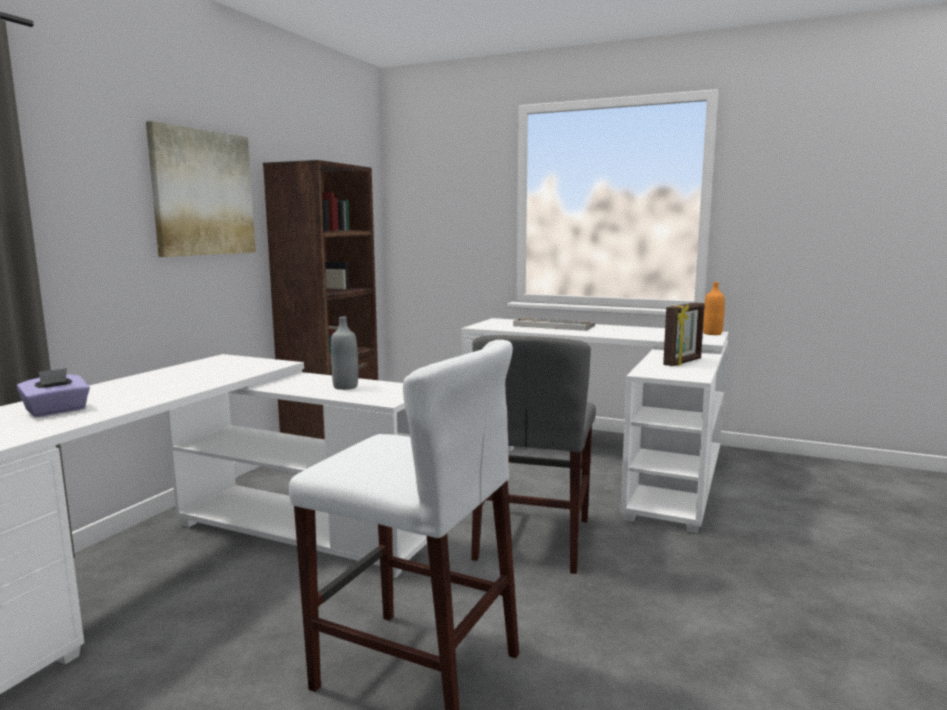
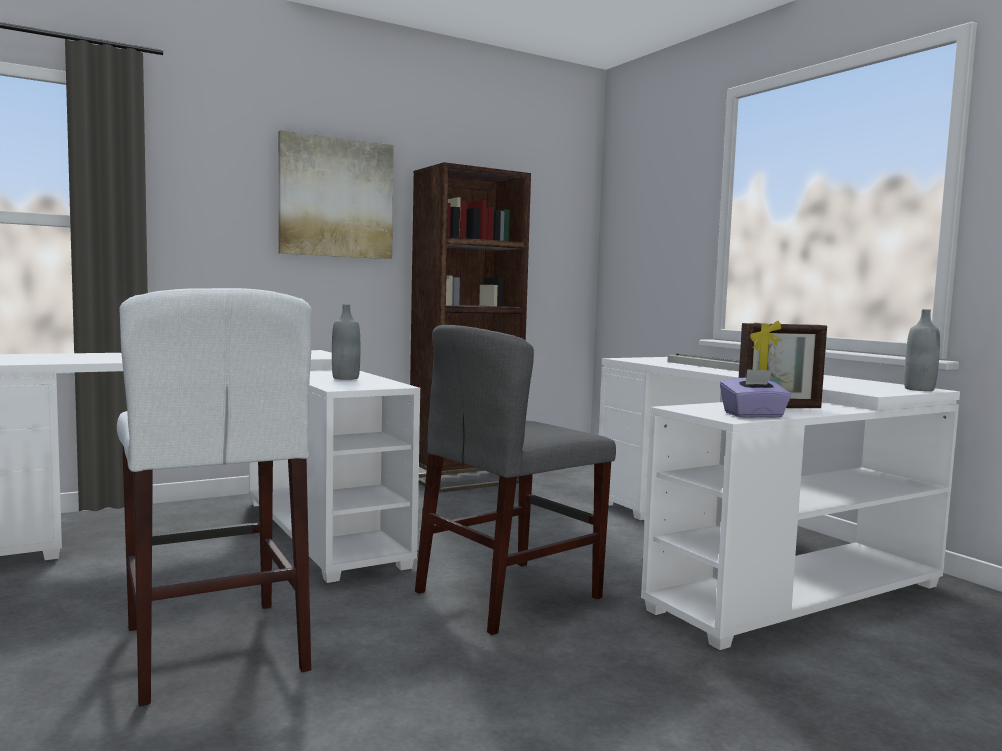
camera: 35 degrees right, 5 degrees down
purple tissue box [17,368,90,417] -> purple tissue box moved to [720,369,791,418]
orange bottle [703,282,725,335] -> grey bottle [904,309,940,391]

